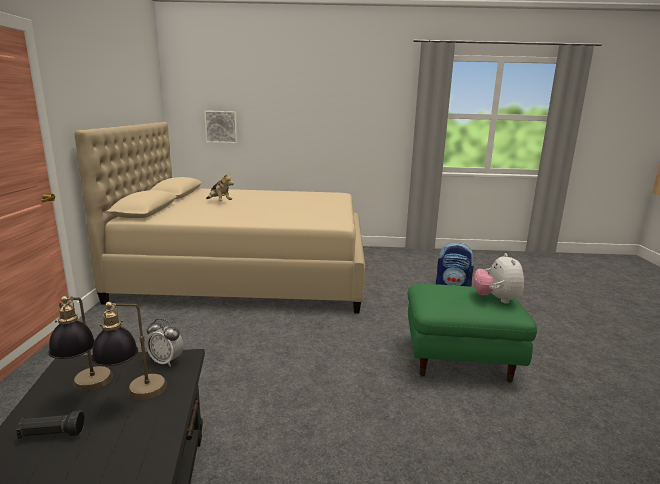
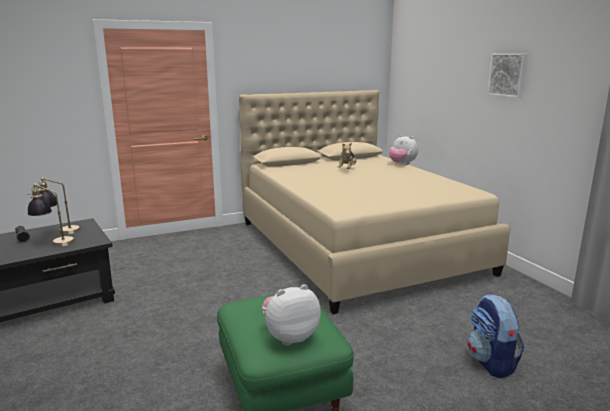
camera: 65 degrees right, 0 degrees up
alarm clock [146,319,184,367] -> none
picture [204,111,237,143] -> picture moved to [487,53,527,98]
none -> plush toy [389,135,418,165]

